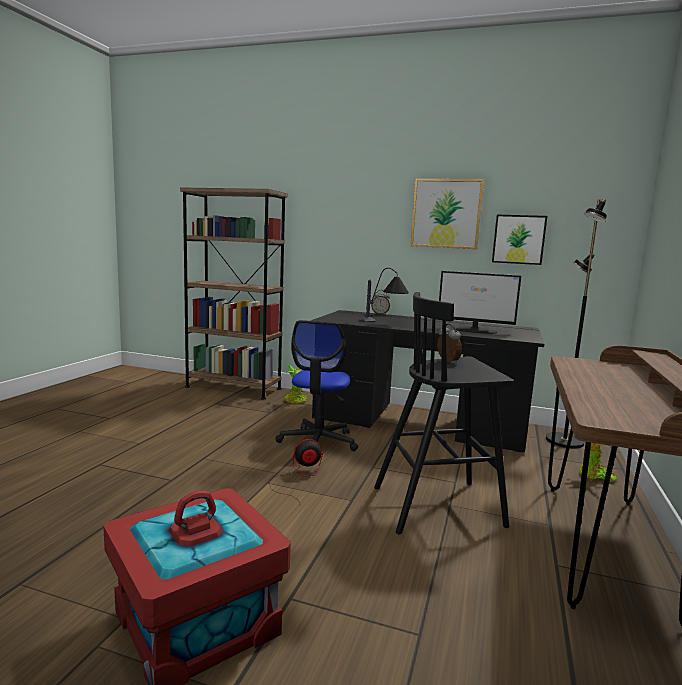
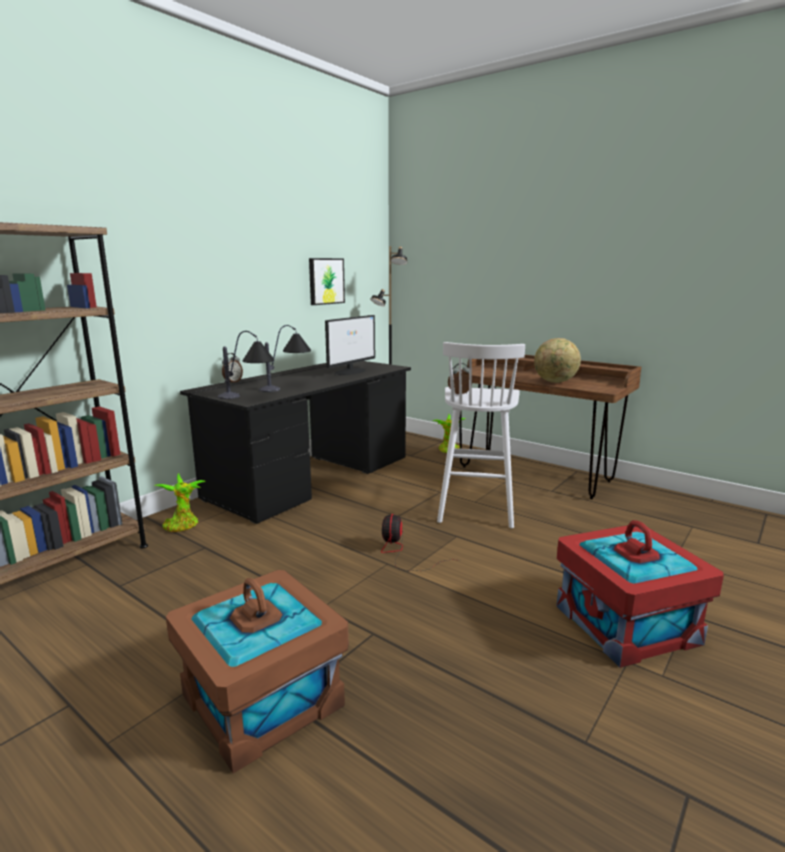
camera: 70 degrees left, 5 degrees up
office chair [276,320,358,451] -> none
black stool [374,292,514,534] -> white stool [437,342,525,528]
picture [410,179,484,249] -> none
none -> brown storage box [166,570,349,773]
none -> table lamp [218,331,275,399]
none -> globe [534,338,581,383]

